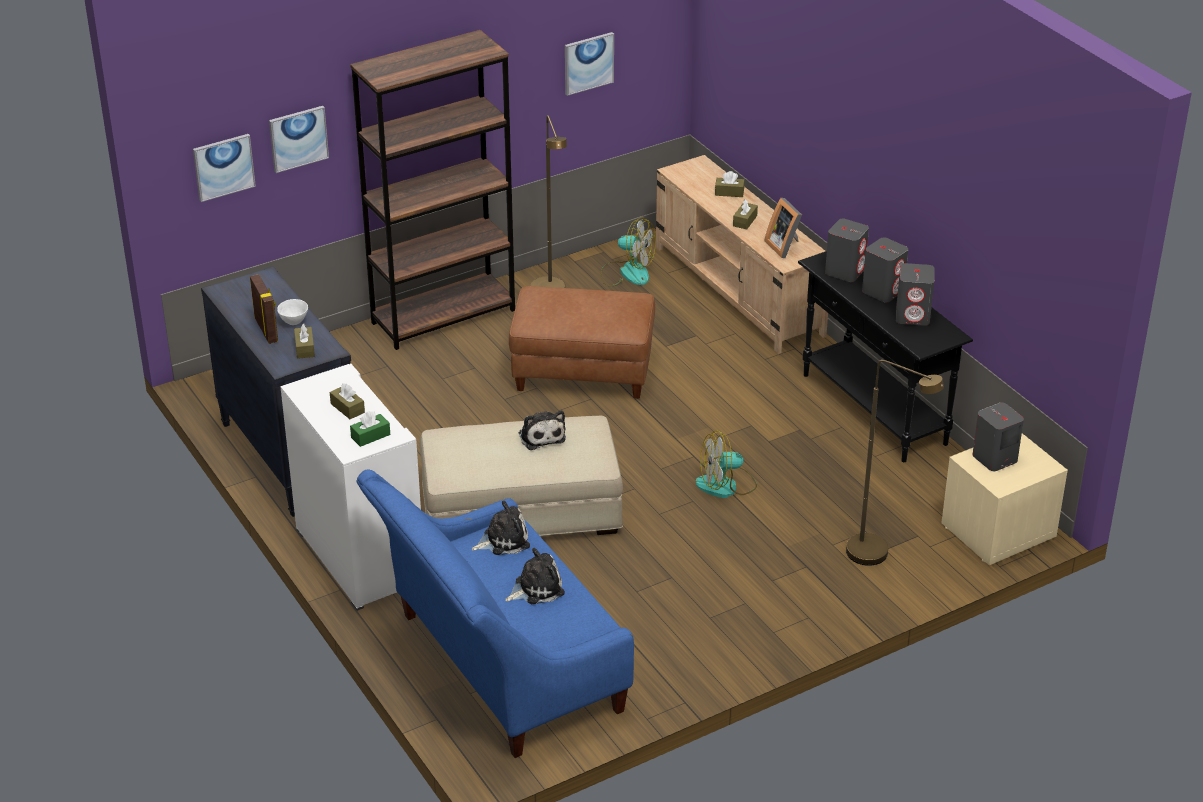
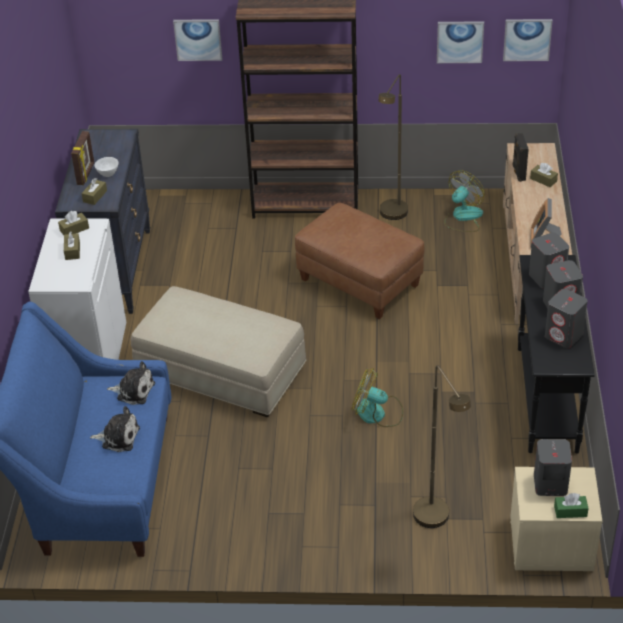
camera: 35 degrees right, 5 degrees up
picture [193,134,256,202] -> picture moved to [503,19,553,61]
green tissue box [350,411,390,447] -> green tissue box moved to [554,493,589,518]
plush toy [519,410,566,450] -> none
fan [600,218,656,287] -> fan turned 105 degrees counterclockwise [444,170,485,232]
brown tissue box [733,199,758,229] -> brown tissue box moved to [58,211,89,235]
none -> black speaker [512,133,529,182]

